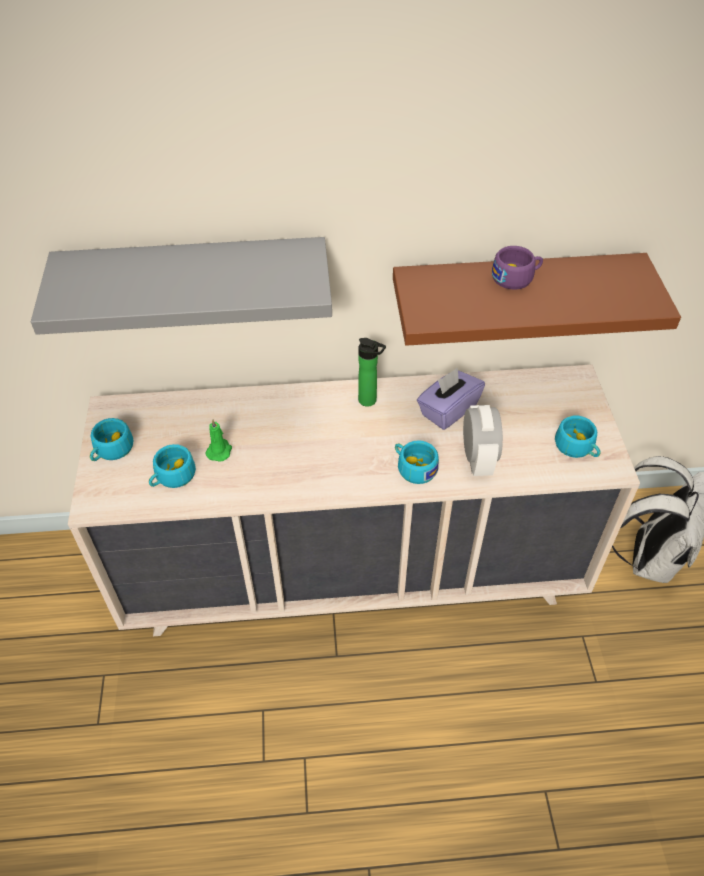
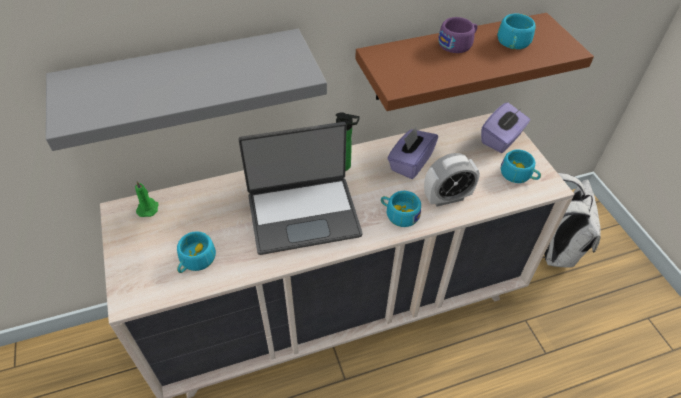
camera: 15 degrees left, 0 degrees up
turquoise cup [90,418,134,461] -> turquoise cup moved to [498,14,536,49]
green candle [205,419,232,462] -> green candle moved to [135,181,159,217]
alarm clock [463,405,503,476] -> alarm clock turned 90 degrees clockwise [424,153,480,206]
none -> laptop [238,122,362,255]
none -> purple tissue box [481,102,530,153]

